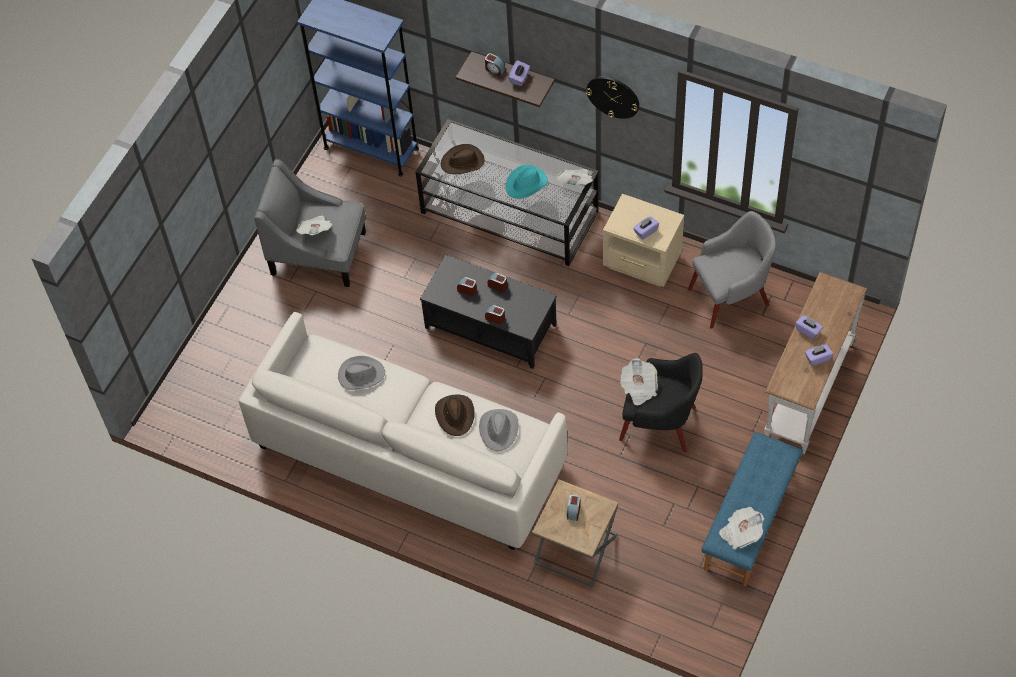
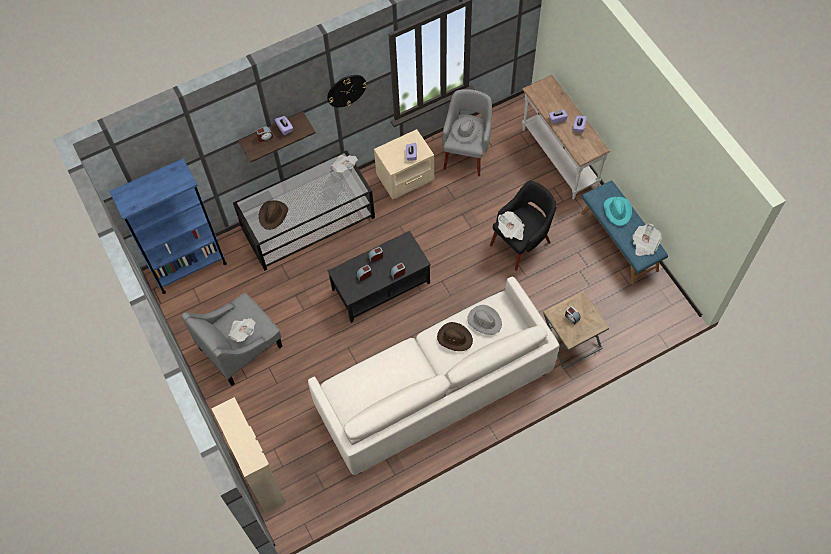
camera: 55 degrees left, 5 degrees up
grey hat [338,356,385,390] -> grey hat moved to [452,116,481,143]
turquoise hat [505,165,547,199] -> turquoise hat moved to [604,197,632,226]
none -> beige cabinet [212,397,286,513]

